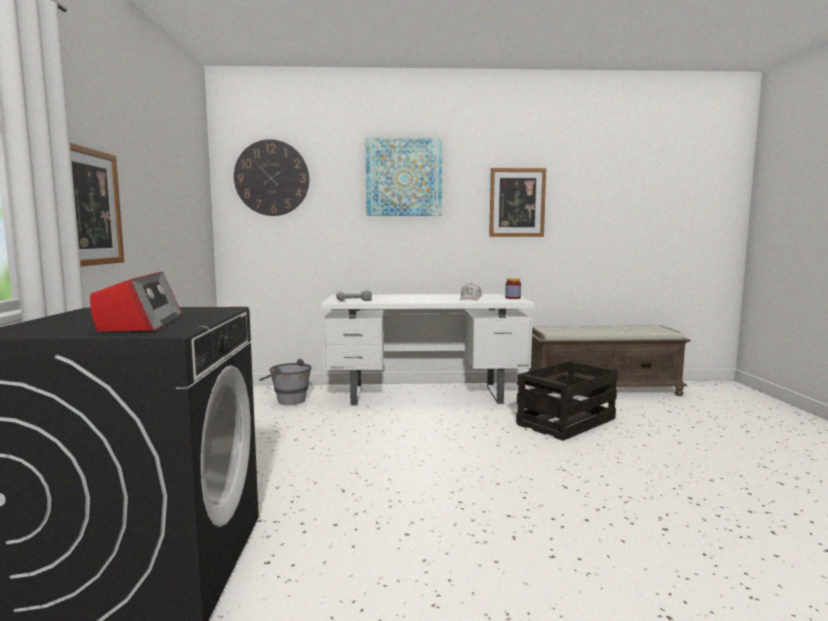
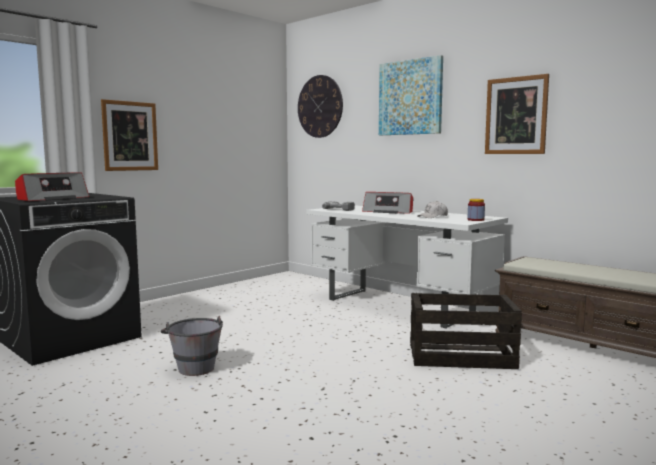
camera: 45 degrees right, 0 degrees up
grey bucket [259,359,312,405] -> grey bucket moved to [161,316,223,376]
none -> radio [362,192,413,214]

